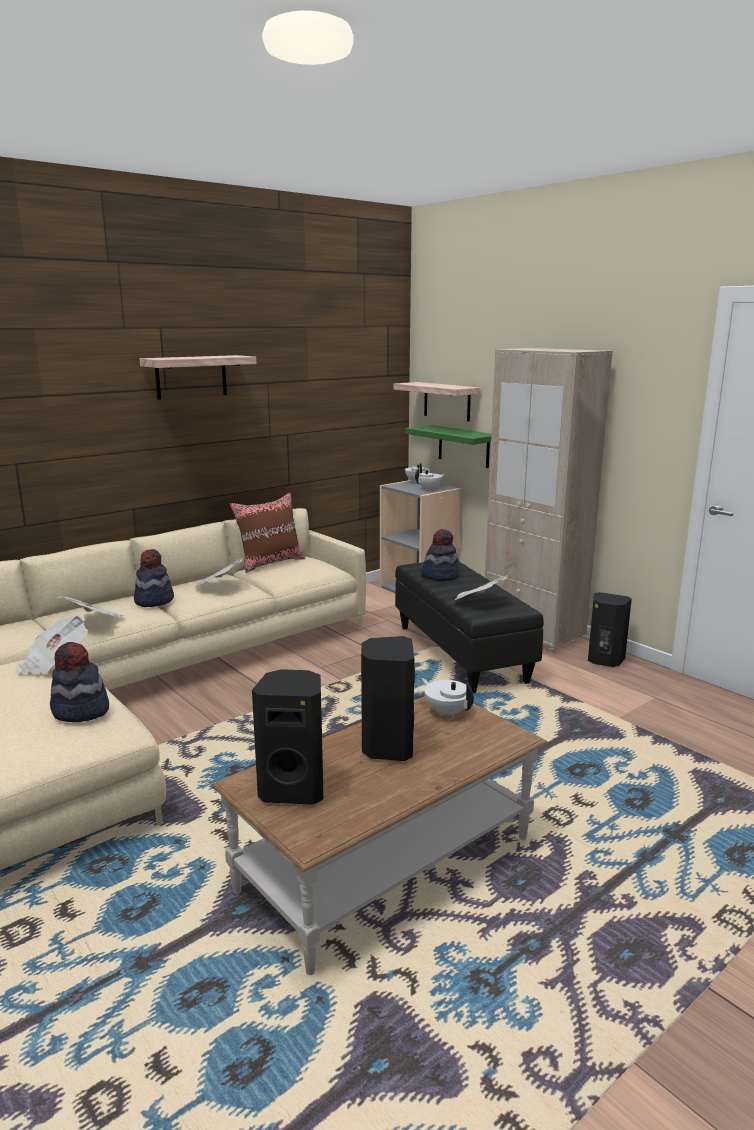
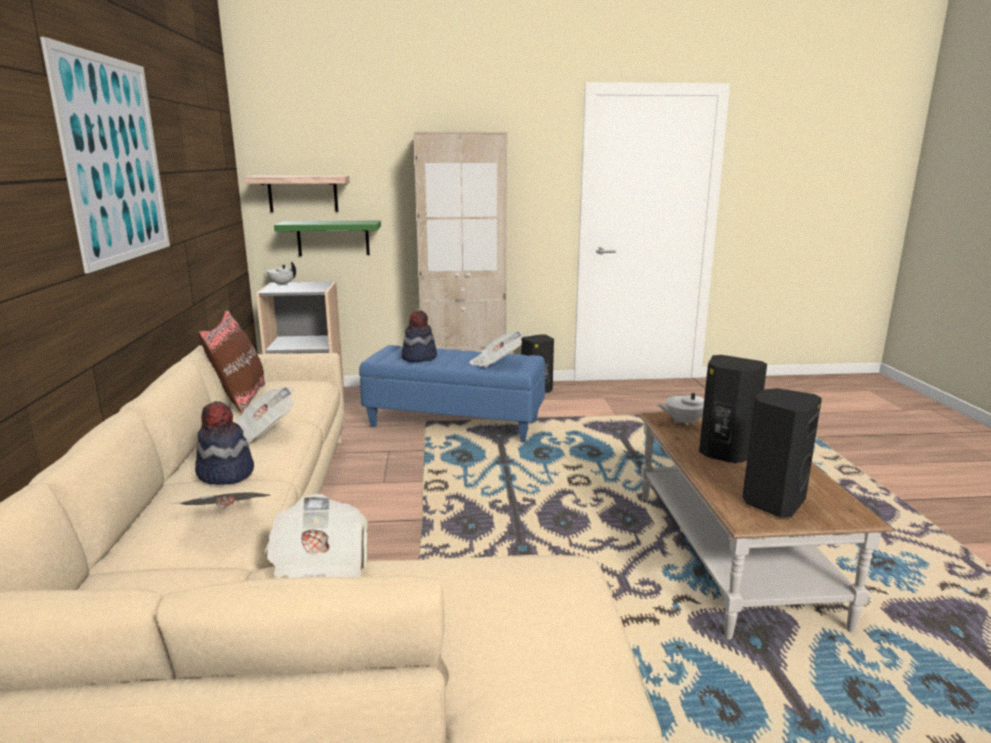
camera: 55 degrees left, 0 degrees up
hat [50,642,109,722] -> none
shelf [140,355,256,400] -> picture [40,37,170,274]
black ottoman [395,561,544,693] -> blue ottoman [359,345,545,443]
white teapot [415,468,445,491] -> none

